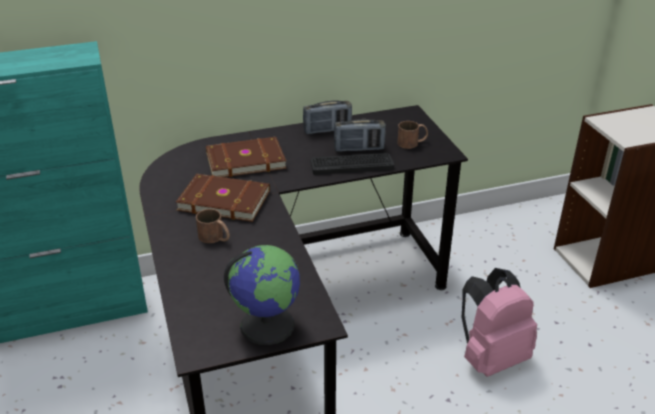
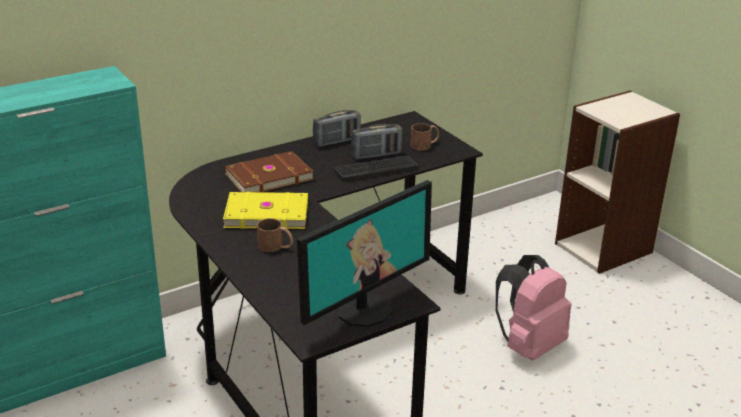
camera: 15 degrees left, 5 degrees down
brown book [176,174,270,222] -> yellow book [223,192,308,229]
globe [224,245,300,345] -> monitor [297,180,432,327]

